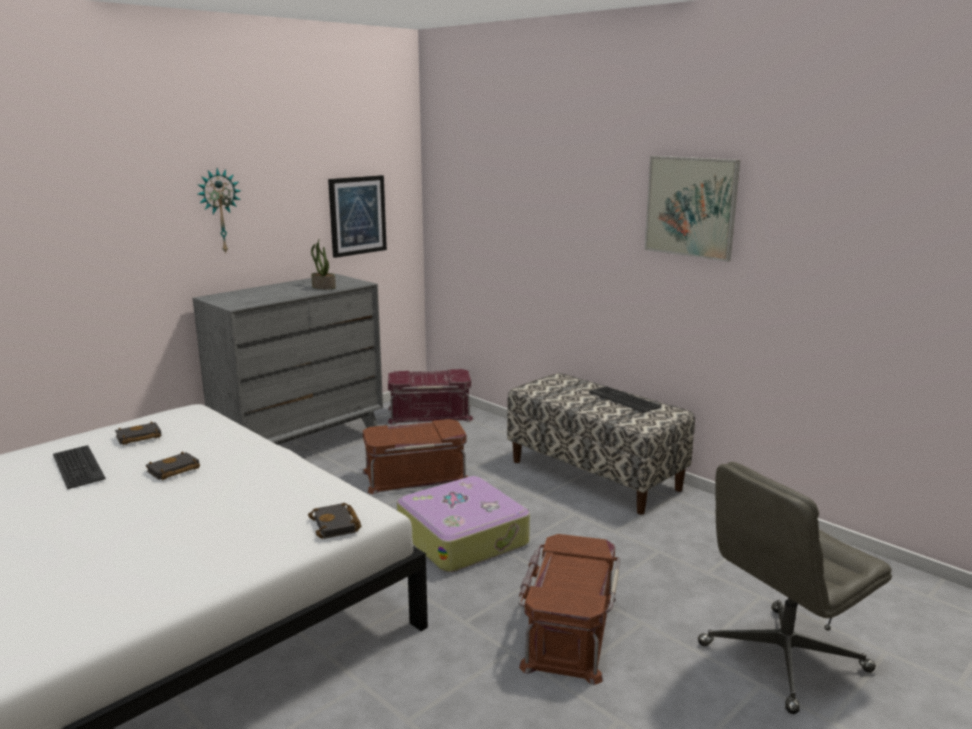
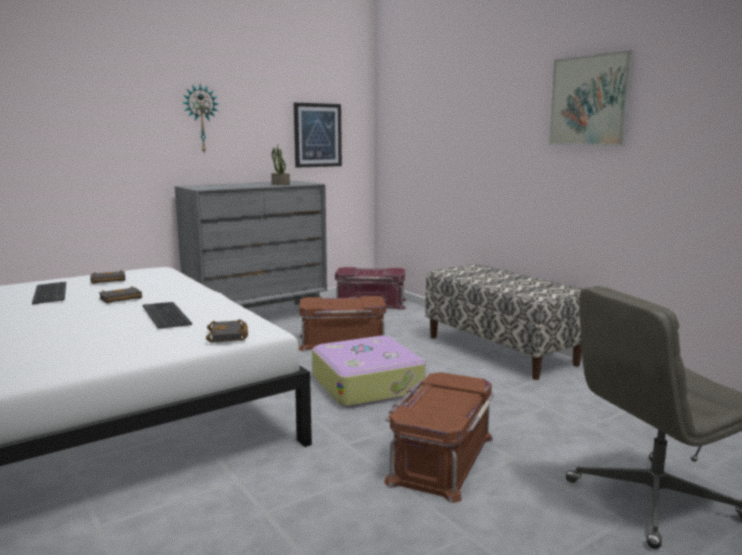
camera: 10 degrees right, 5 degrees down
keyboard [589,386,662,412] -> keyboard moved to [143,302,192,329]

